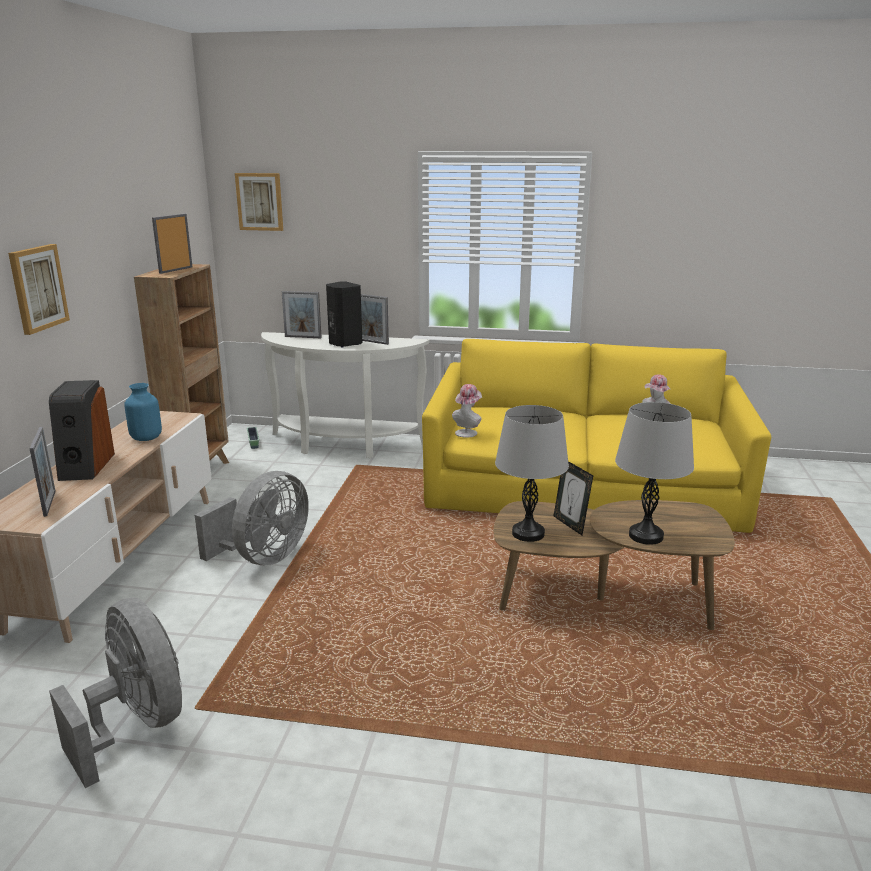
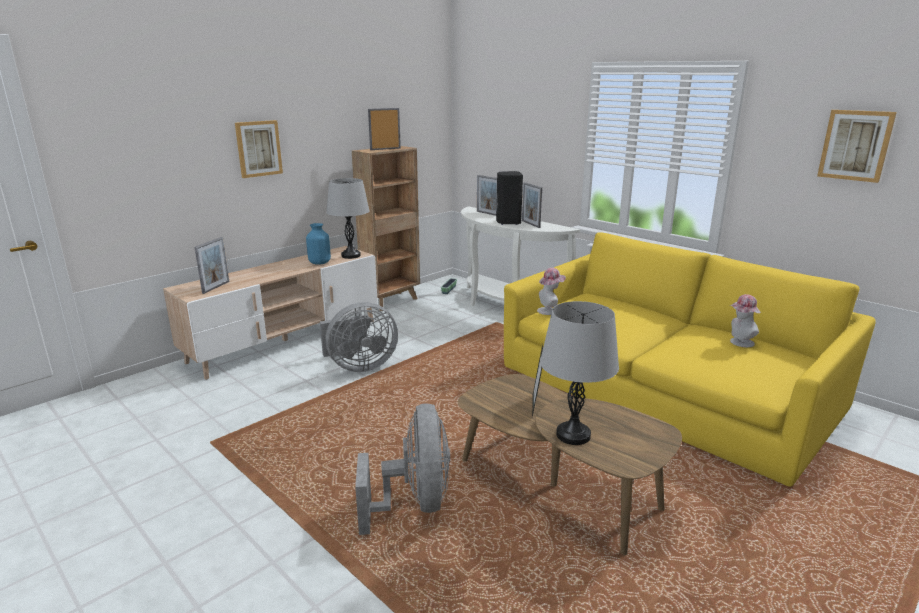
camera: 35 degrees right, 0 degrees up
speaker [49,380,115,481] -> none
grey fan [49,598,182,788] -> grey fan moved to [355,403,450,535]
picture [235,173,283,231] -> picture moved to [817,110,897,183]
grey table lamp [495,405,569,542] -> grey table lamp moved to [326,178,370,259]

